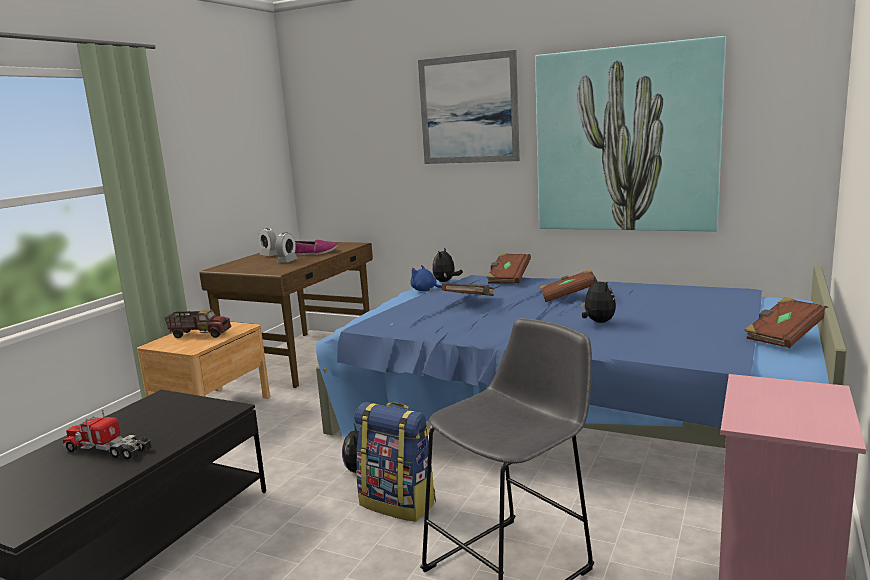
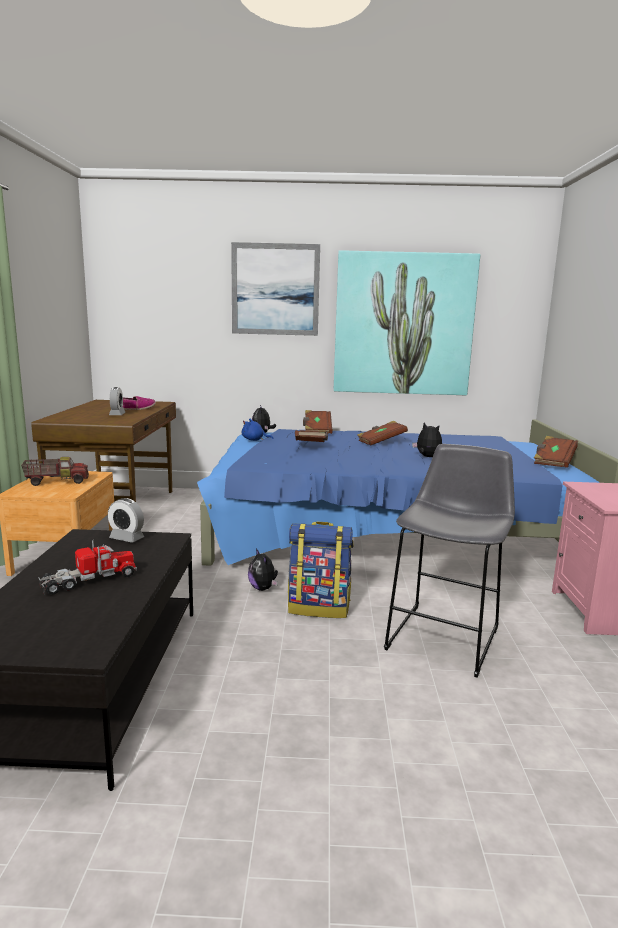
camera: 25 degrees left, 0 degrees up
toy truck [62,410,152,460] -> toy truck turned 150 degrees clockwise [38,540,137,595]
alarm clock [259,228,277,256] -> alarm clock moved to [108,498,144,543]

